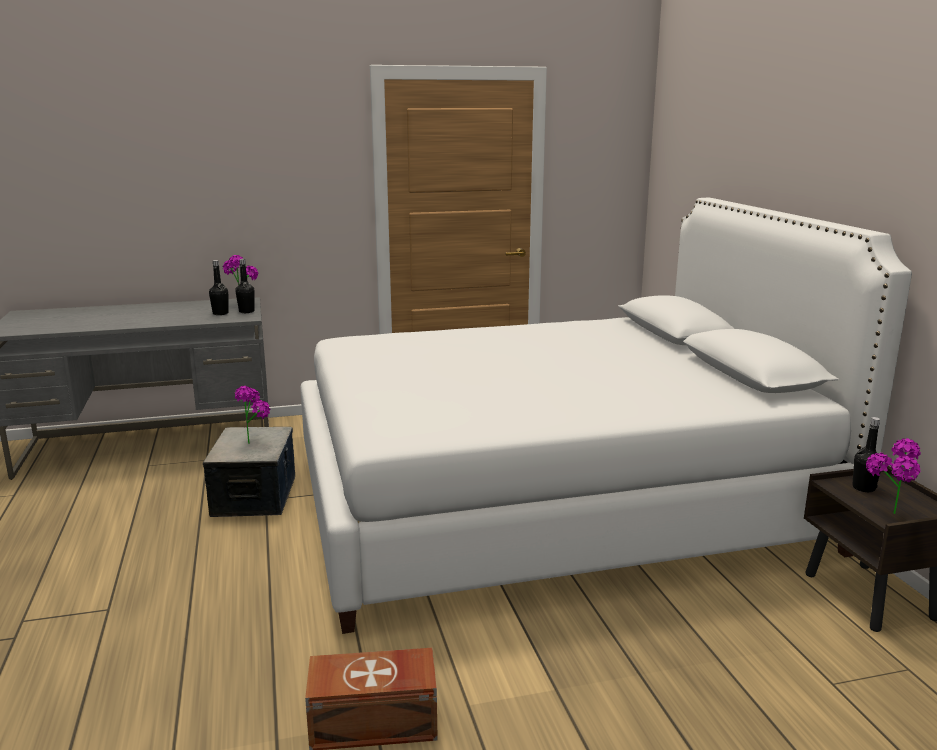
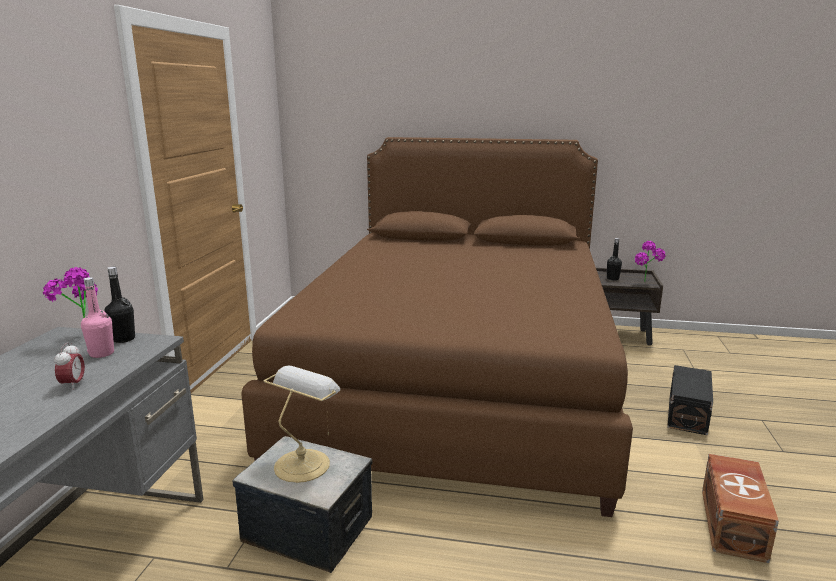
camera: 65 degrees left, 0 degrees up
black bottle [209,260,229,315] -> pink bottle [81,277,114,358]
potted plant [235,386,270,444] -> table lamp [263,366,340,483]
white bed [300,198,912,634] -> brown bed [241,137,633,517]
none -> alarm clock [54,343,85,390]
none -> black storage box [667,365,713,435]

